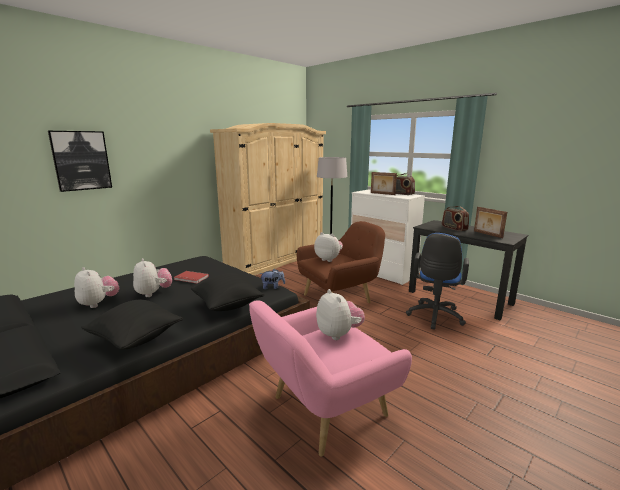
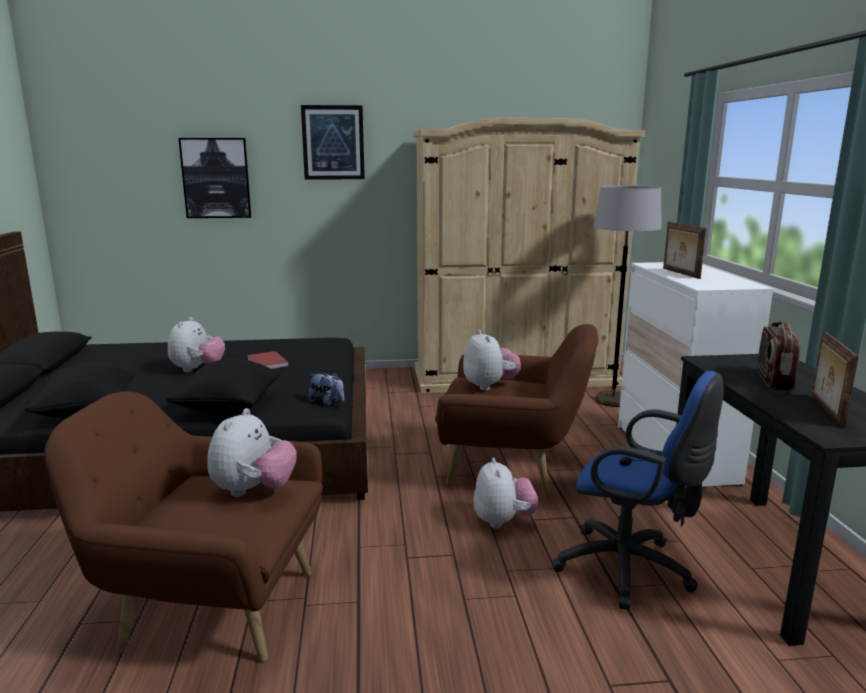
camera: 40 degrees right, 0 degrees up
plush toy [74,267,120,308] -> plush toy moved to [473,457,538,529]
pink armchair [249,300,412,457] -> brown armchair [44,392,323,662]
radio [396,173,415,195] -> none
blue office chair [406,233,469,330] -> blue office chair turned 120 degrees counterclockwise [551,371,724,610]
none -> picture [301,105,365,180]

